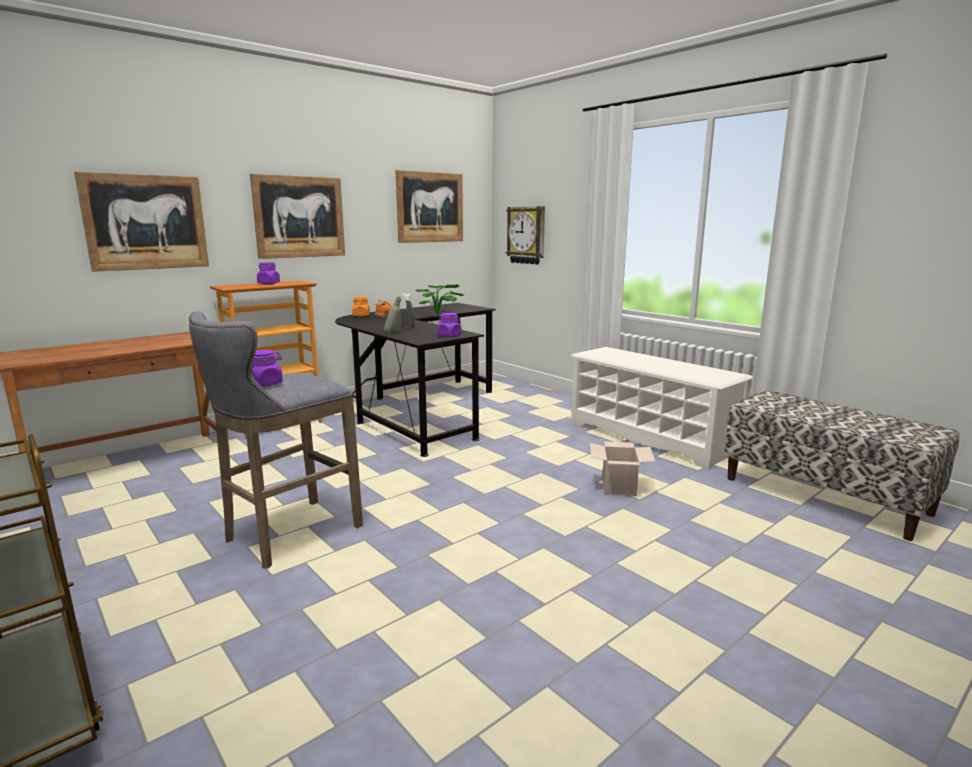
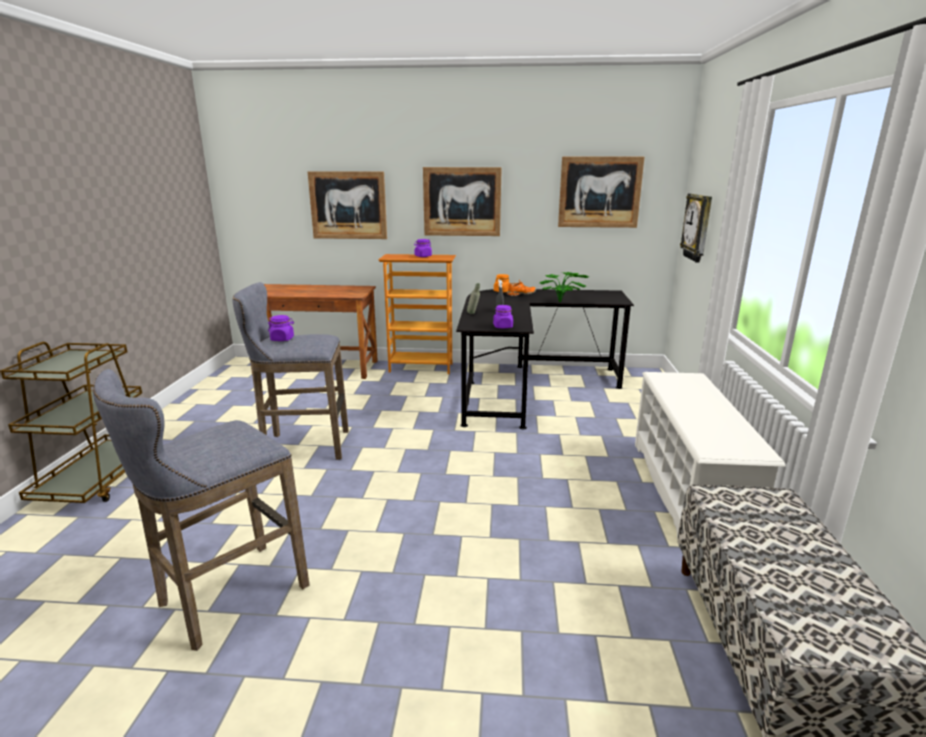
camera: 45 degrees right, 5 degrees up
cardboard box [590,441,655,496] -> none
none -> grey stool [93,369,309,651]

